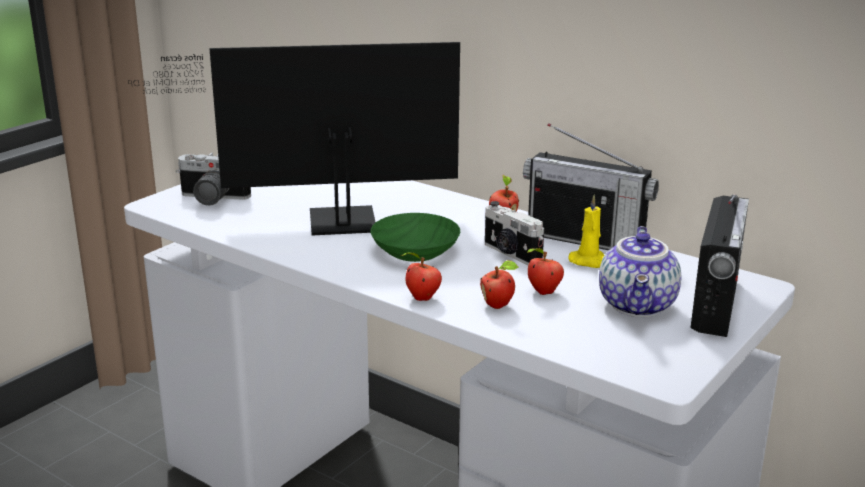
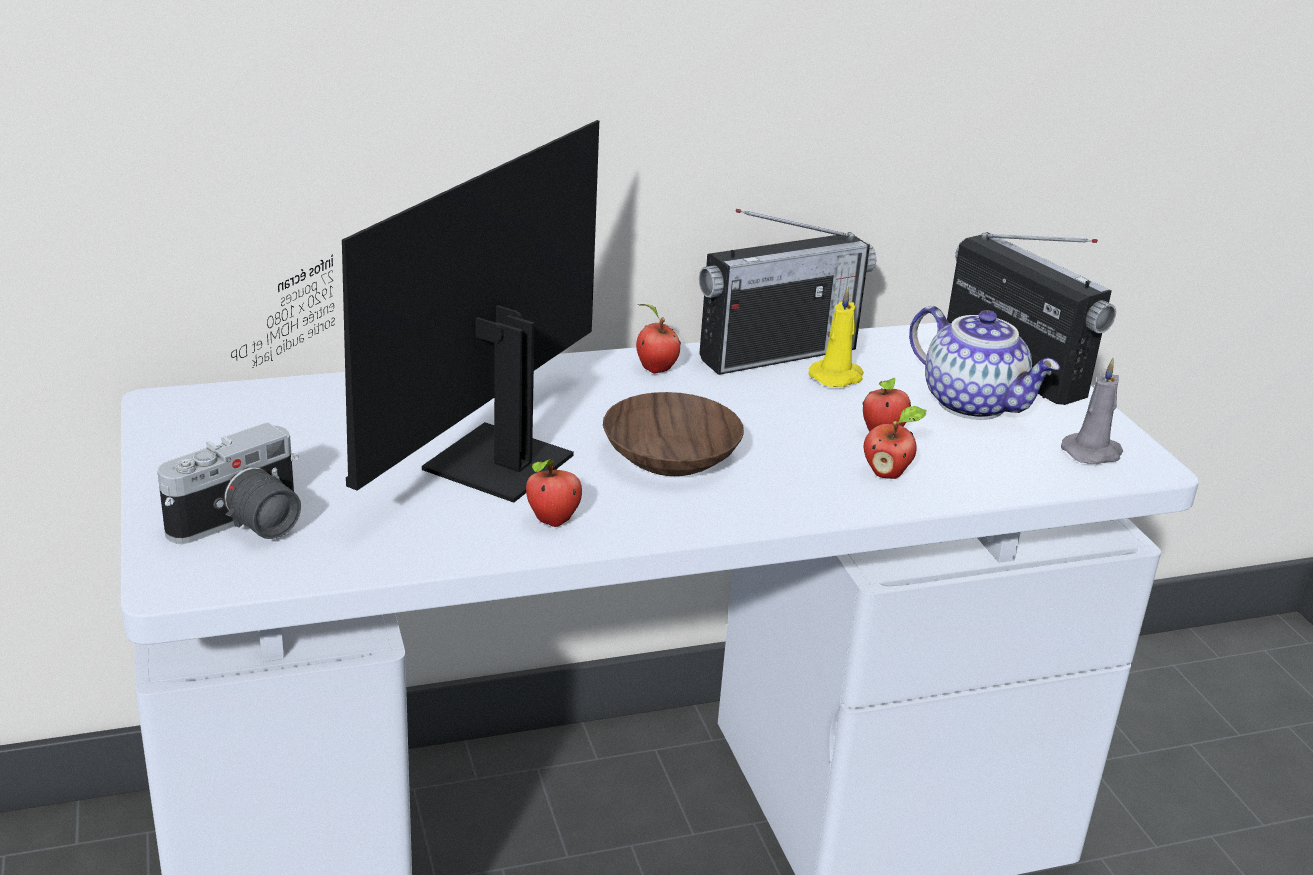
camera: 55 degrees left, 5 degrees up
green bowl [371,213,460,262] -> brown bowl [603,392,744,476]
apple [402,252,442,301] -> apple moved to [526,459,582,527]
camera [485,201,544,265] -> none
none -> grey candle [1061,358,1123,464]

